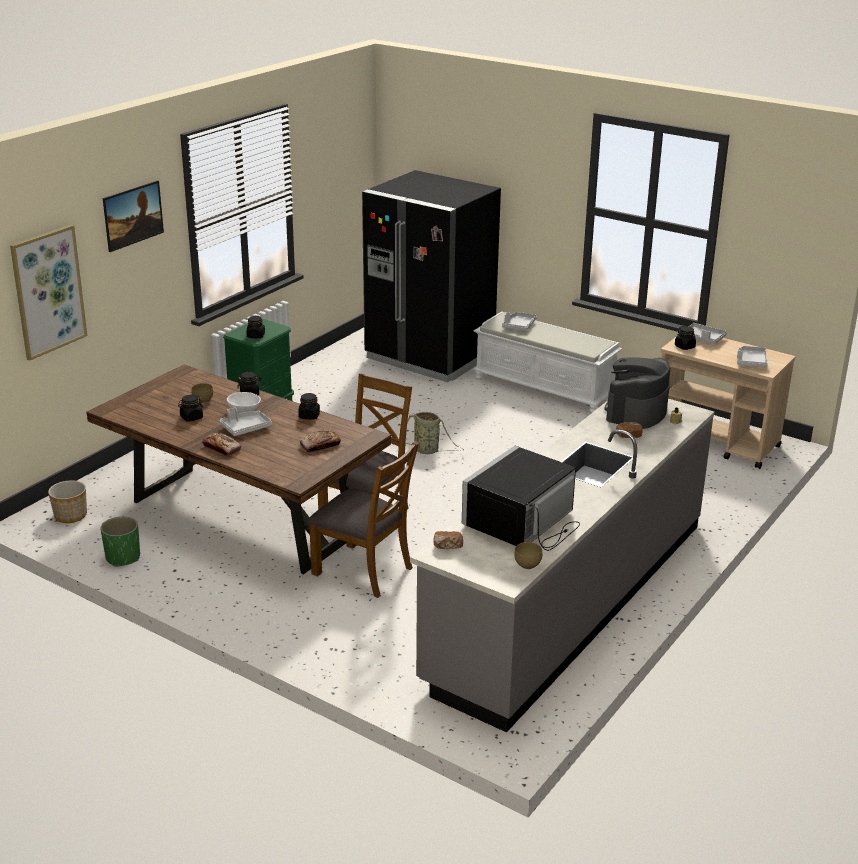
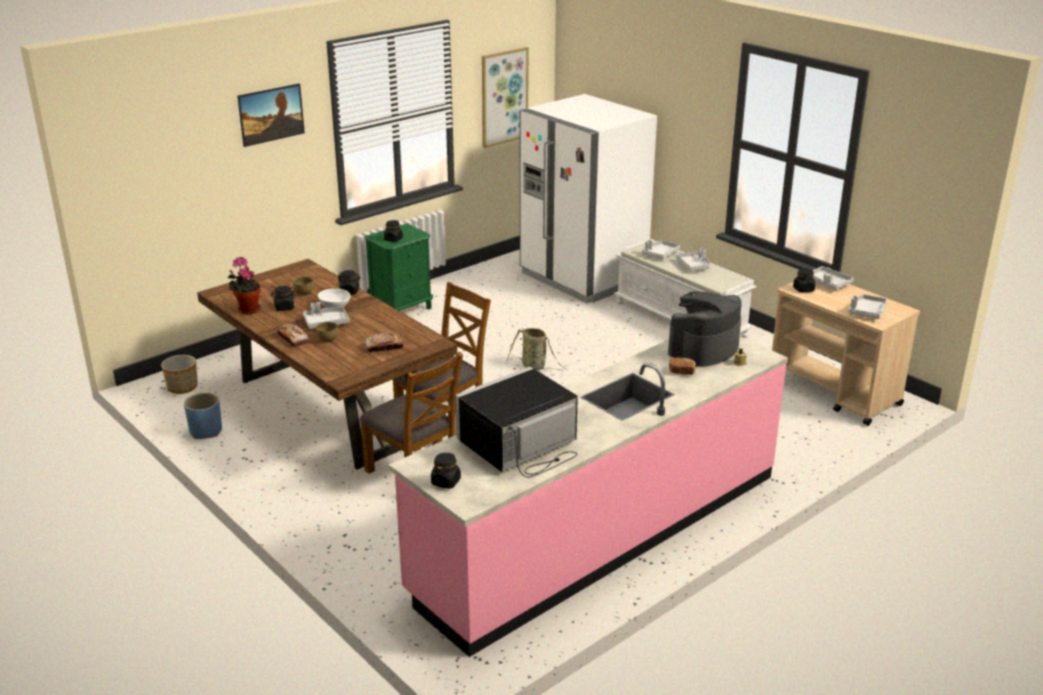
camera: 15 degrees right, 0 degrees up
picture [10,225,87,361] -> picture moved to [482,47,529,148]
green planter [100,516,140,567] -> blue planter [184,393,222,439]
black jar [299,393,320,420] -> black jar moved to [431,453,461,489]
black fridge [362,170,501,382] -> white fridge [520,94,657,304]
grey counter [410,399,714,732] -> pink counter [389,336,788,657]
bread [434,531,463,549] -> none
brown bowl [514,542,542,569] -> brown bowl moved to [316,322,338,343]
none -> potted plant [228,257,261,314]
none -> grey tray [676,248,710,271]

